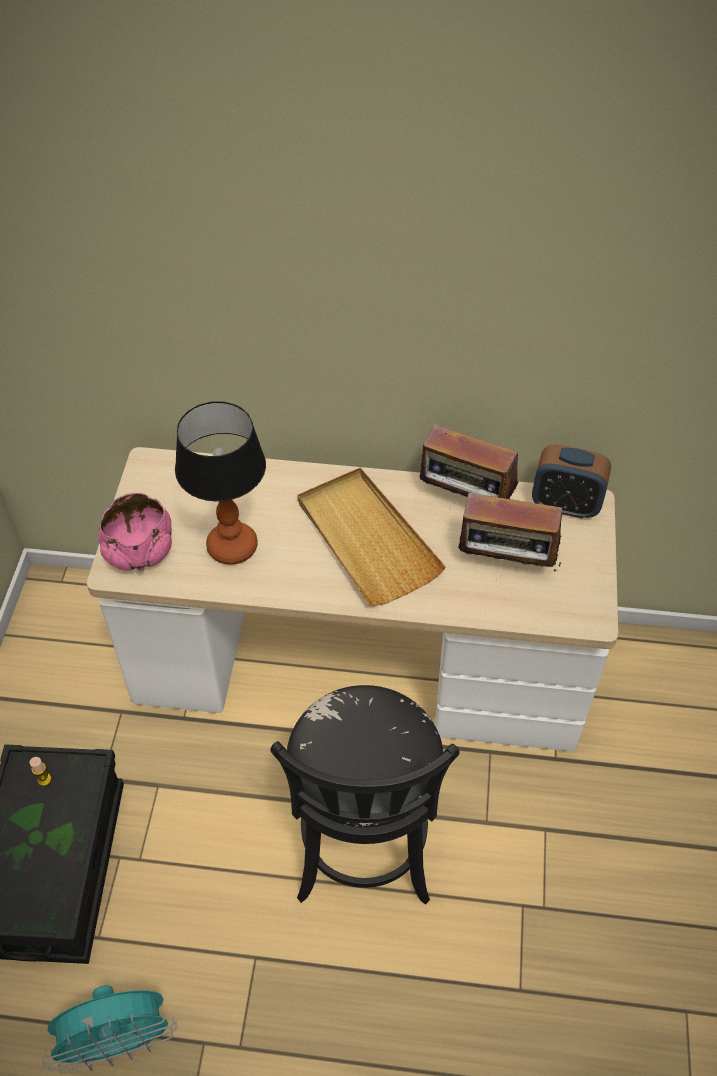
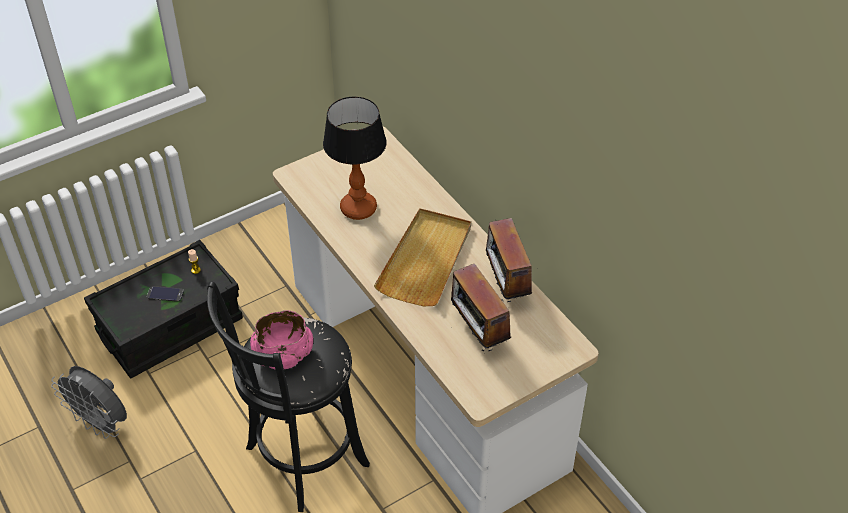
camera: 50 degrees right, 5 degrees down
turquoise fan [42,985,177,1073] -> grey fan [51,366,127,439]
pink bowl [99,493,172,571] -> pink bowl moved to [250,310,313,370]
alarm clock [532,444,611,519] -> none
none -> phone [147,286,184,302]

